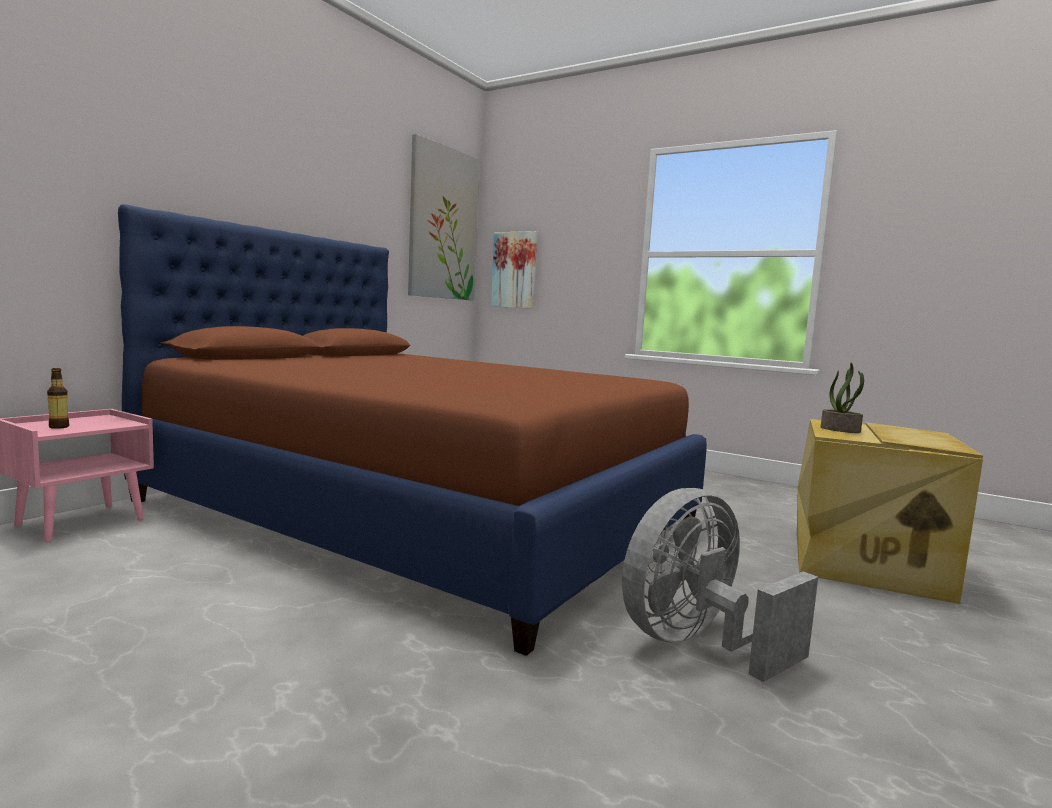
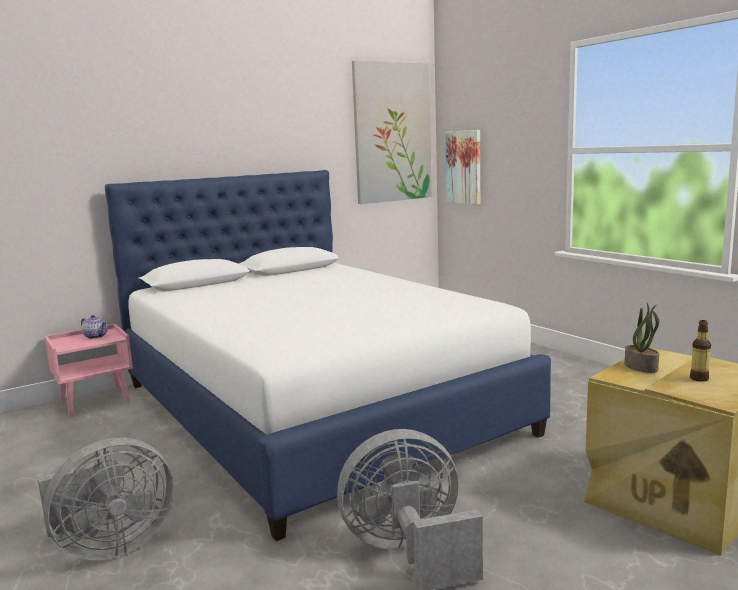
camera: 25 degrees right, 5 degrees up
bottle [47,368,69,429] -> bottle moved to [690,320,711,382]
brown bed [118,204,707,656] -> white bed [105,170,551,541]
none -> grey fan [37,438,174,560]
none -> teapot [81,315,108,339]

